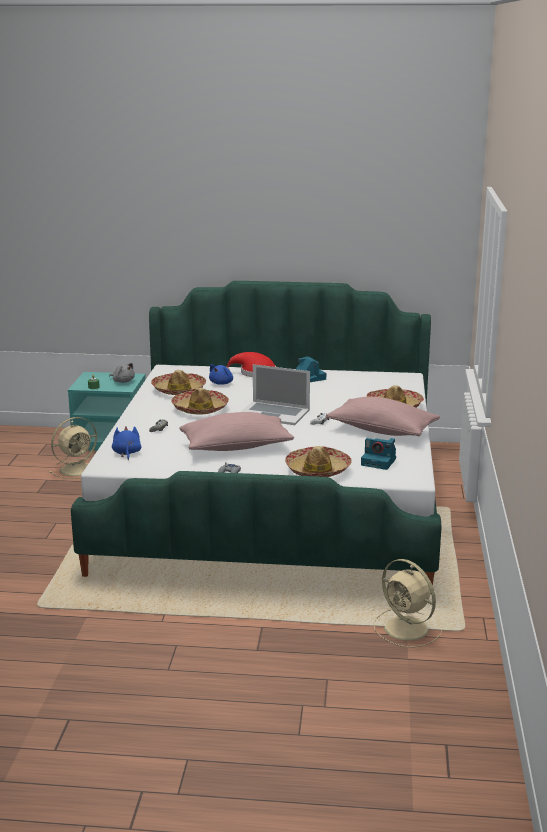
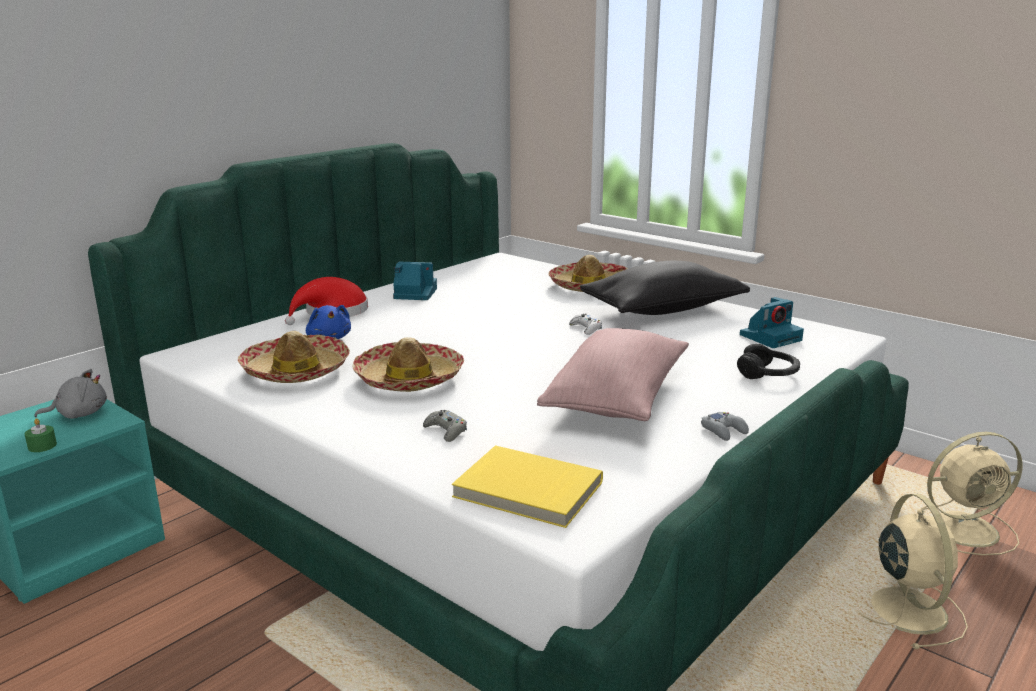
camera: 55 degrees left, 0 degrees up
beige fan [49,417,97,479] -> beige fan moved to [857,494,968,649]
blue plush toy [112,426,141,460] -> yellow book [452,445,603,528]
laptop [241,364,310,425] -> none
hat [285,446,352,477] -> black headphones [737,344,800,379]
pink pillow [326,397,440,436] -> black pillow [580,261,750,315]

